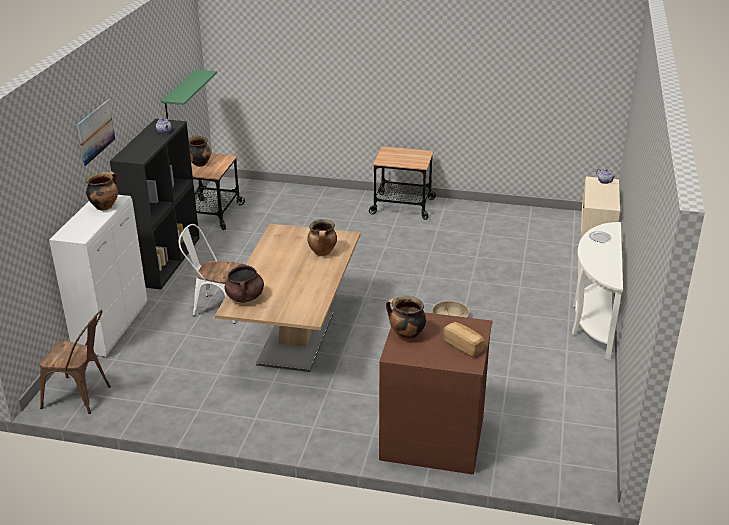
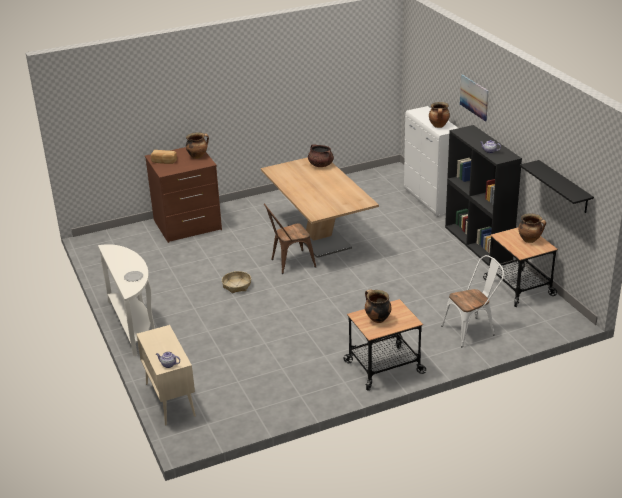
camera: 145 degrees right, 0 degrees up
brown chair [40,310,111,414] -> brown chair moved to [264,204,316,274]
green shelf [161,70,217,119] -> black shelf [520,160,594,213]
white chair [179,224,239,324] -> white chair moved to [441,255,504,347]
cooking pot [307,219,337,256] -> cooking pot moved to [365,289,392,323]

